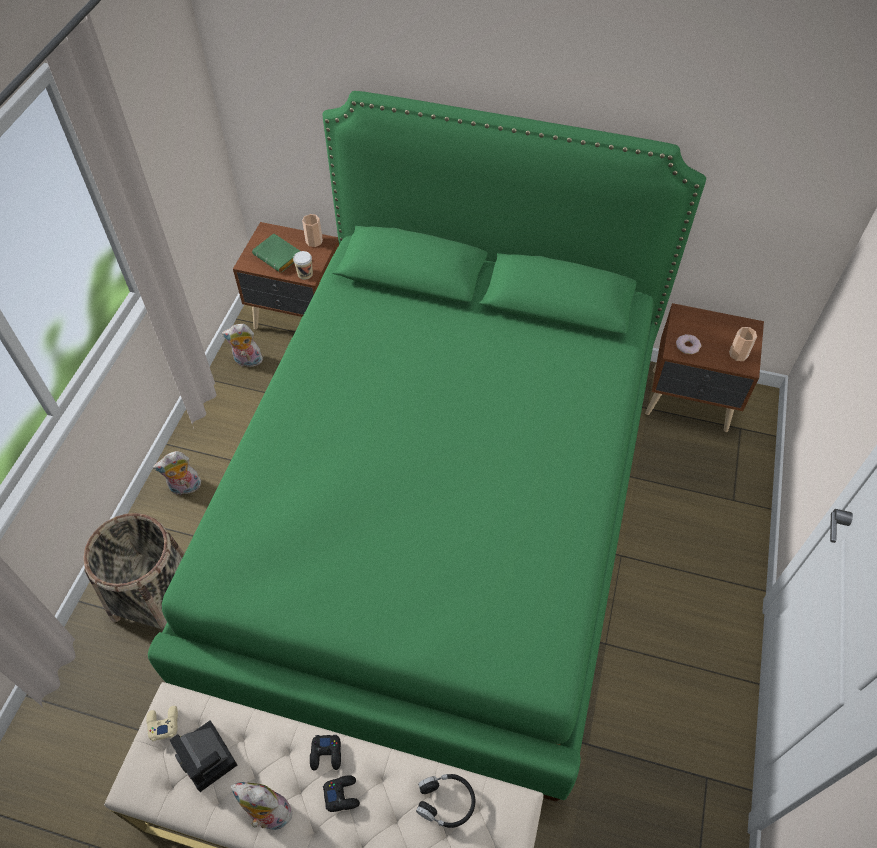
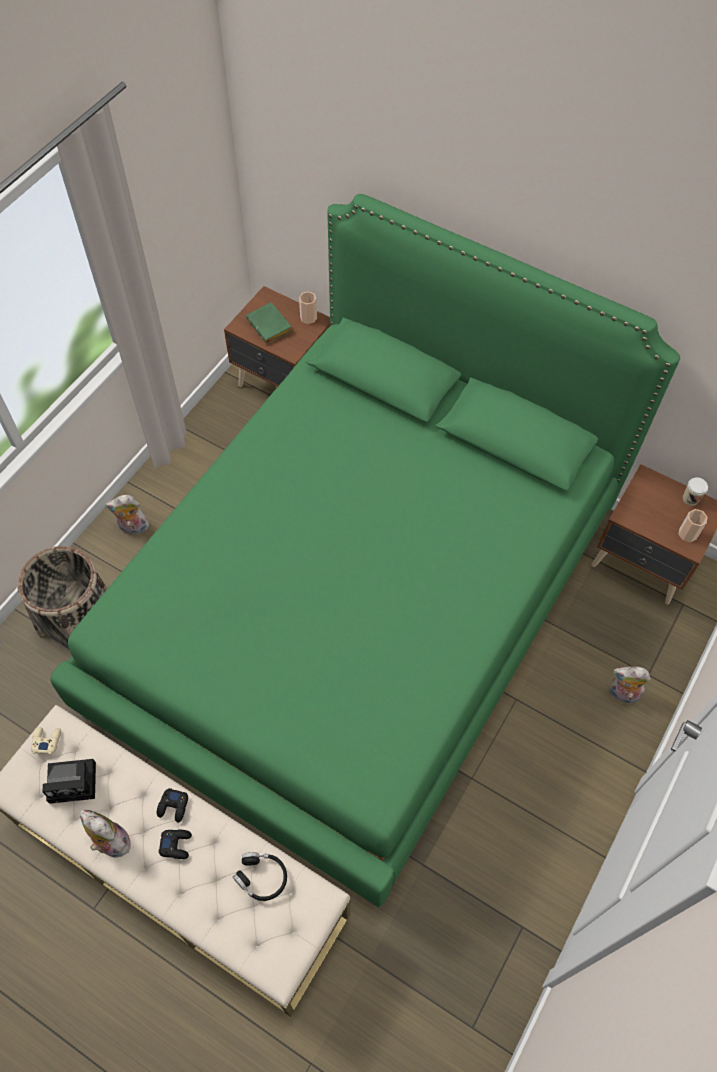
camera: 15 degrees right, 5 degrees up
camera [170,721,237,792] -> camera turned 75 degrees counterclockwise [42,759,96,804]
plush toy [221,324,263,367] -> plush toy moved to [609,666,650,704]
cup [293,251,313,280] -> cup moved to [683,477,708,506]
donut [676,334,701,354] -> none

